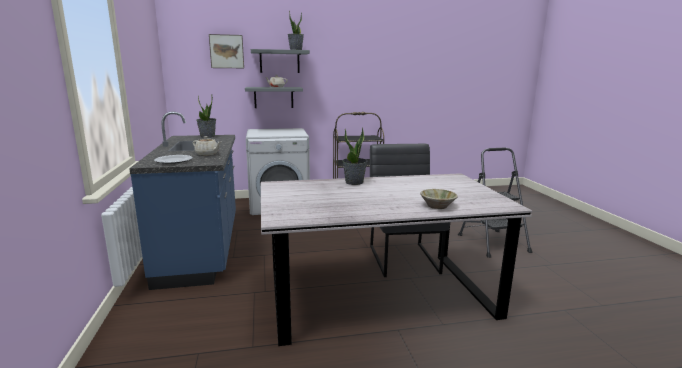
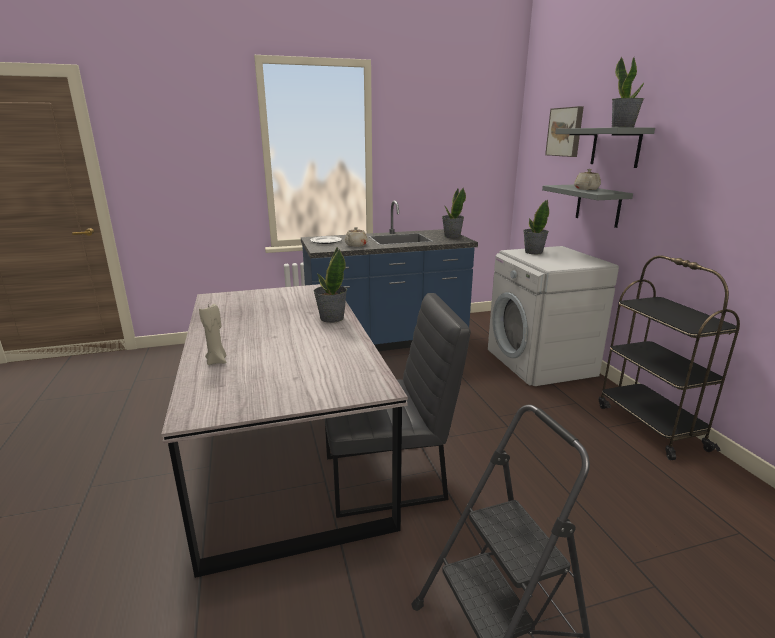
camera: 85 degrees right, 5 degrees up
beige bowl [420,189,458,209] -> beige candle [199,304,226,365]
none -> potted plant [523,200,549,254]

